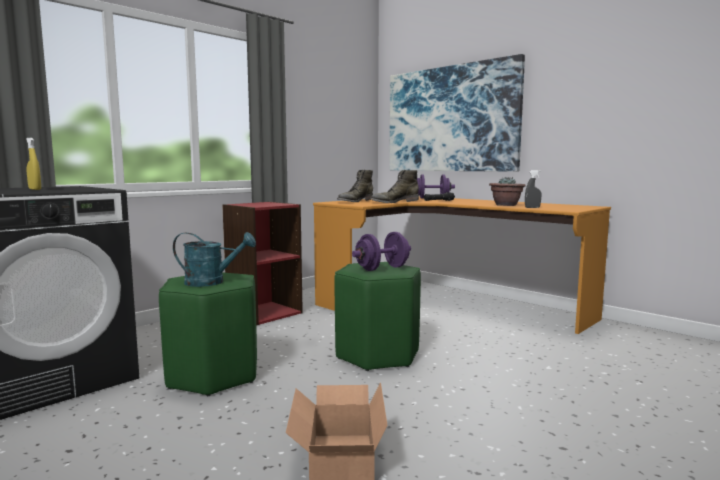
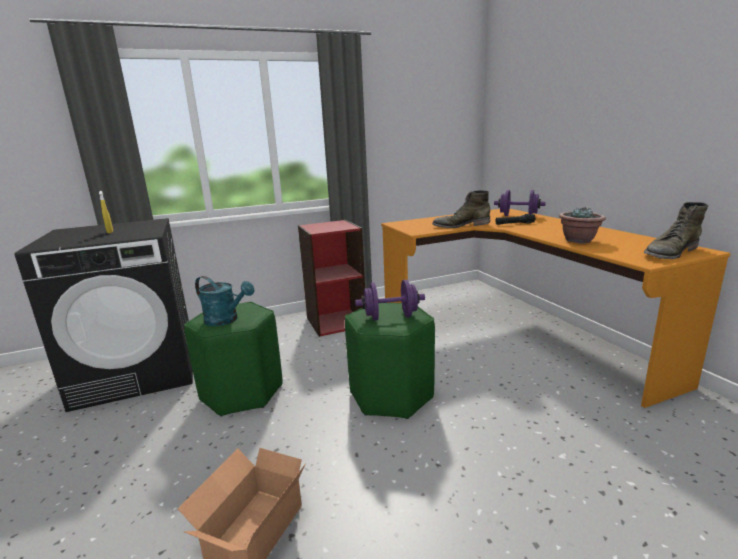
camera: 25 degrees right, 10 degrees up
green boot [337,169,373,202] -> green boot moved to [644,202,709,259]
picture [389,54,525,172] -> none
grey spray bottle [525,170,541,208] -> none

